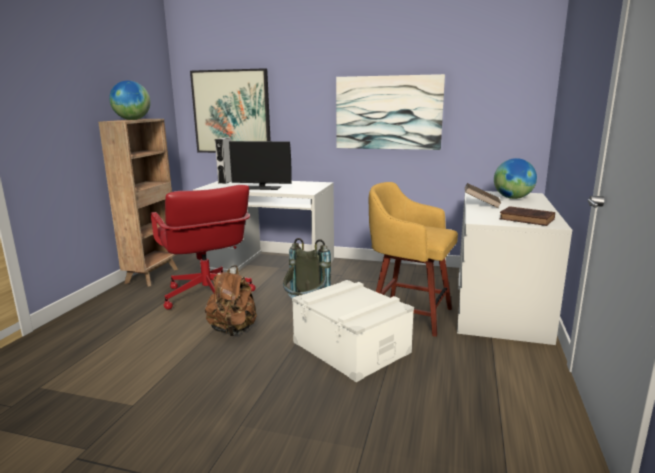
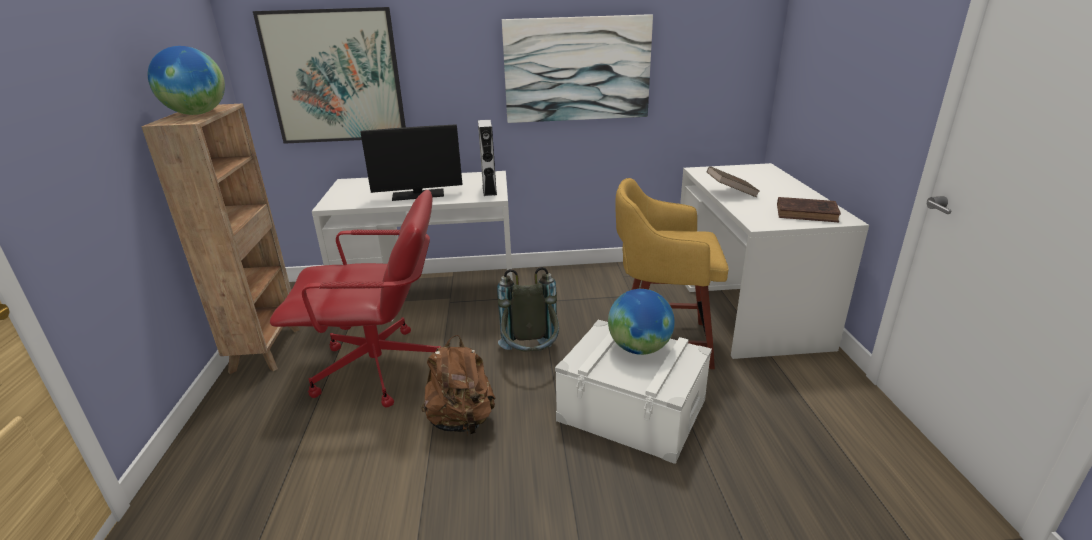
camera: 20 degrees left, 10 degrees up
red office chair [151,185,256,309] -> red office chair turned 45 degrees counterclockwise [270,190,441,407]
grey speaker [215,138,232,184] -> grey speaker moved to [478,120,497,196]
globe [494,158,537,199] -> globe moved to [608,289,675,355]

